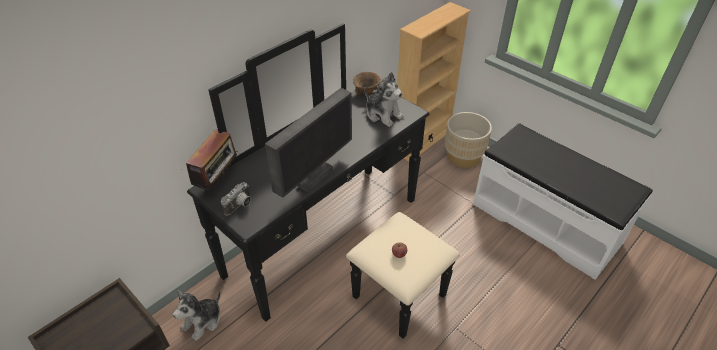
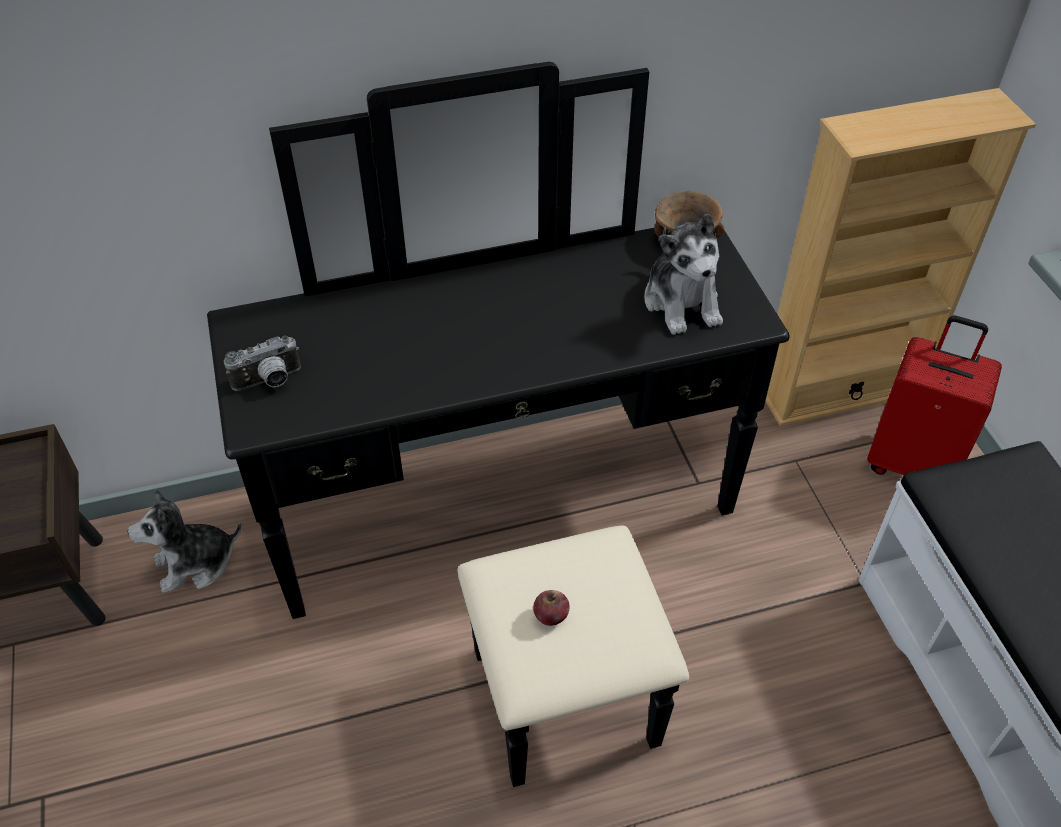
camera: 30 degrees right, 5 degrees up
radio [186,129,240,190] -> none
monitor [265,88,352,198] -> none
beige planter [445,112,492,168] -> red suitcase [867,316,1002,475]

